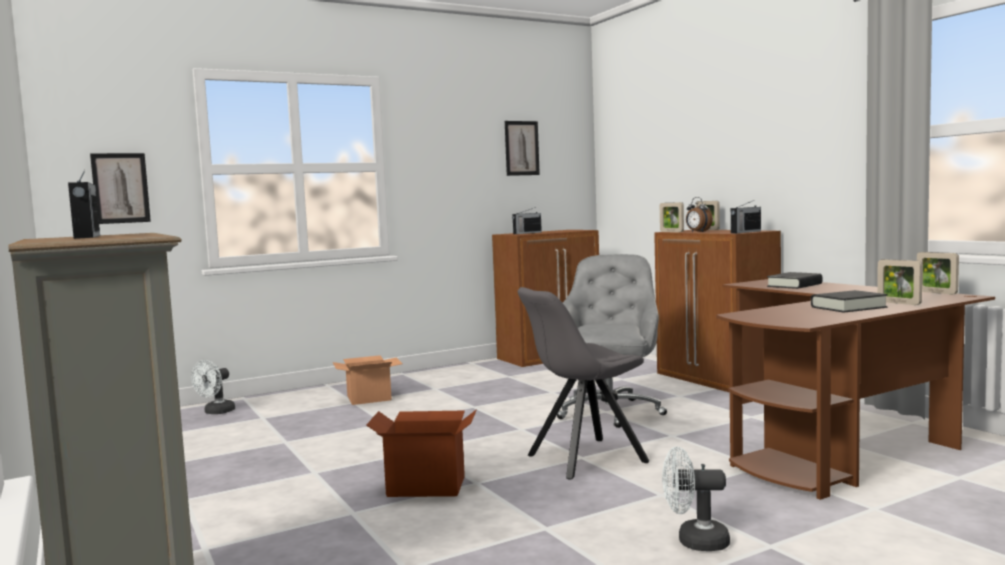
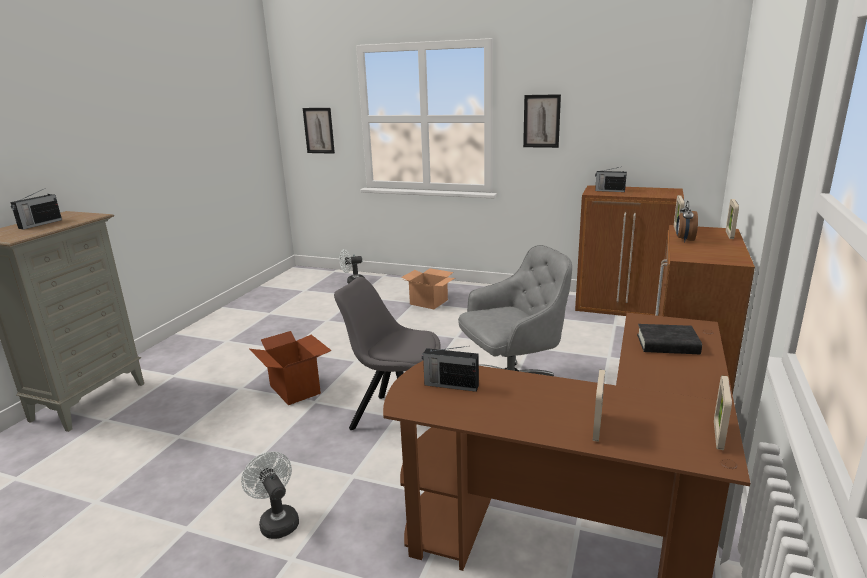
camera: 50 degrees right, 15 degrees up
picture [505,121,540,176] -> picture moved to [523,94,561,148]
radio [731,200,761,233] -> radio moved to [422,346,479,392]
black book [811,290,888,313] -> none

